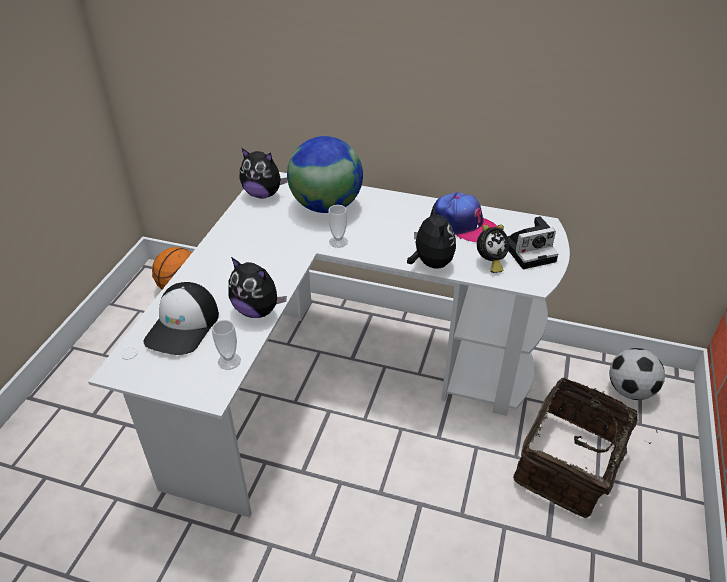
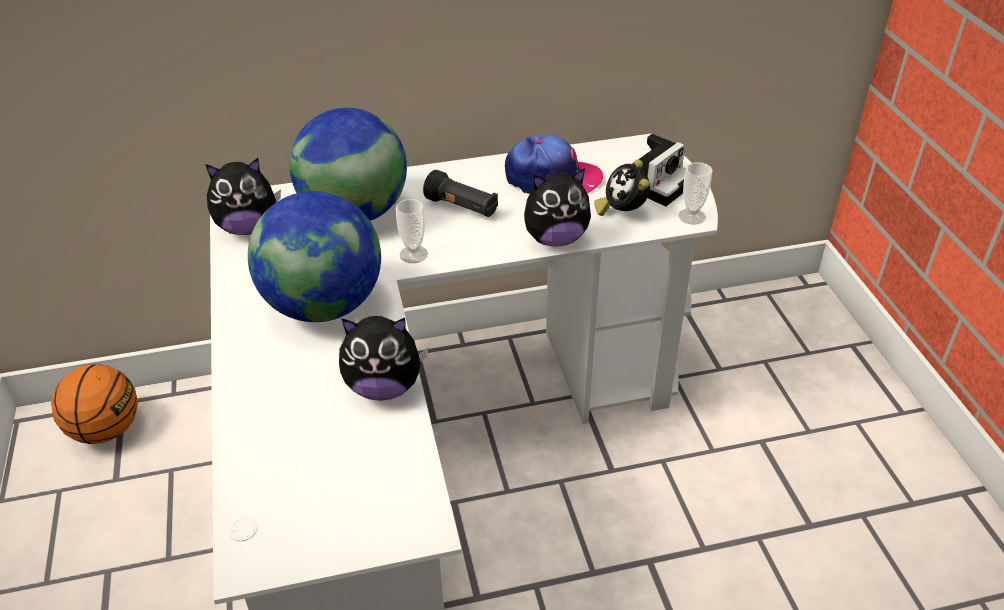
camera: 30 degrees left, 0 degrees up
cap [144,282,219,355] -> none
cup [212,320,241,370] -> cup moved to [679,162,712,225]
plush toy [407,206,456,268] -> plush toy turned 120 degrees clockwise [524,168,591,247]
alarm clock [477,224,509,273] -> alarm clock turned 135 degrees clockwise [594,159,650,216]
basket [513,377,657,518] -> none
football [609,348,665,400] -> none
none -> globe [248,191,381,322]
none -> black flashlight [423,170,498,217]

